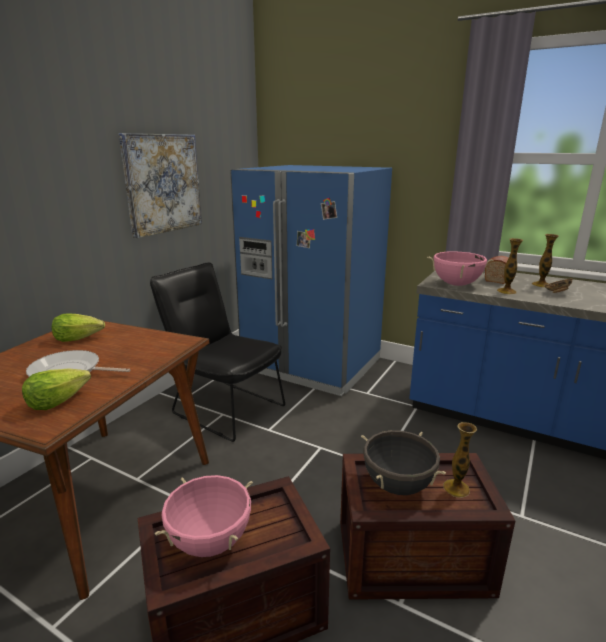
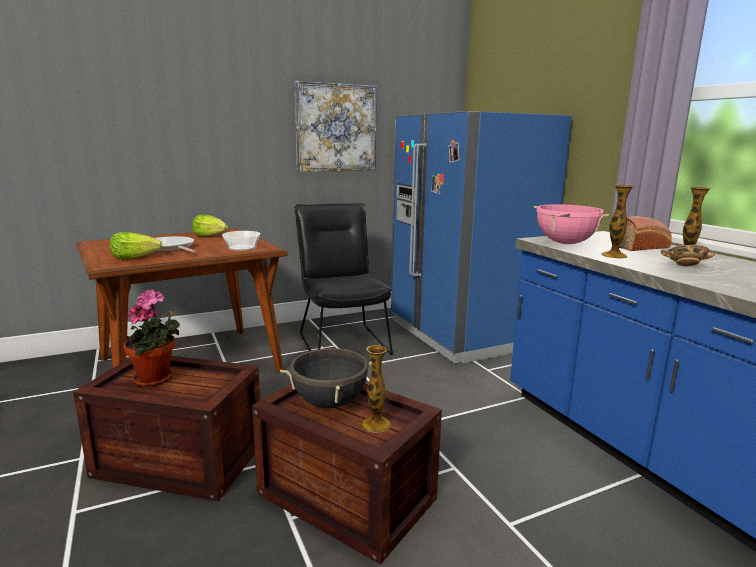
camera: 35 degrees right, 5 degrees down
pink cooking pot [155,475,253,557] -> potted plant [124,289,180,387]
none -> bowl [222,231,260,251]

